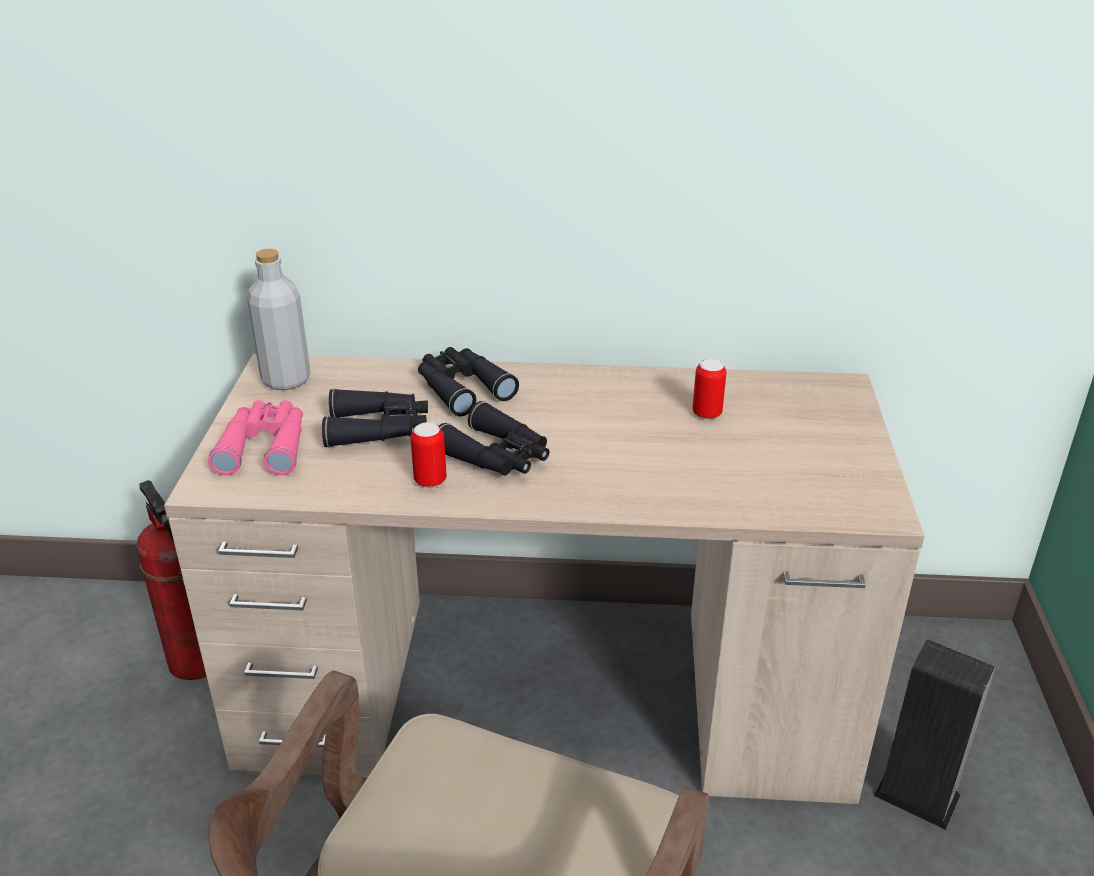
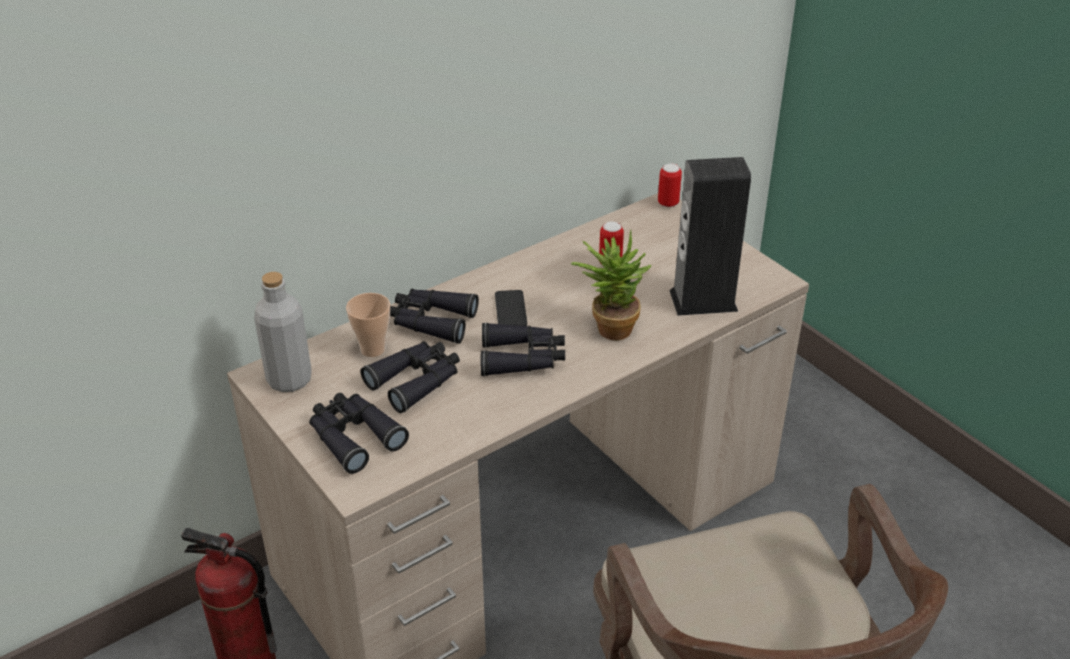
camera: 40 degrees left, 5 degrees up
pink binoculars [208,400,303,476] -> black binoculars [309,393,409,474]
can [410,422,447,488] -> can moved to [658,164,682,207]
speaker [874,639,996,830] -> speaker moved to [669,157,751,316]
none -> cup [346,293,390,357]
none -> phone [495,290,527,326]
none -> potted plant [571,230,651,340]

